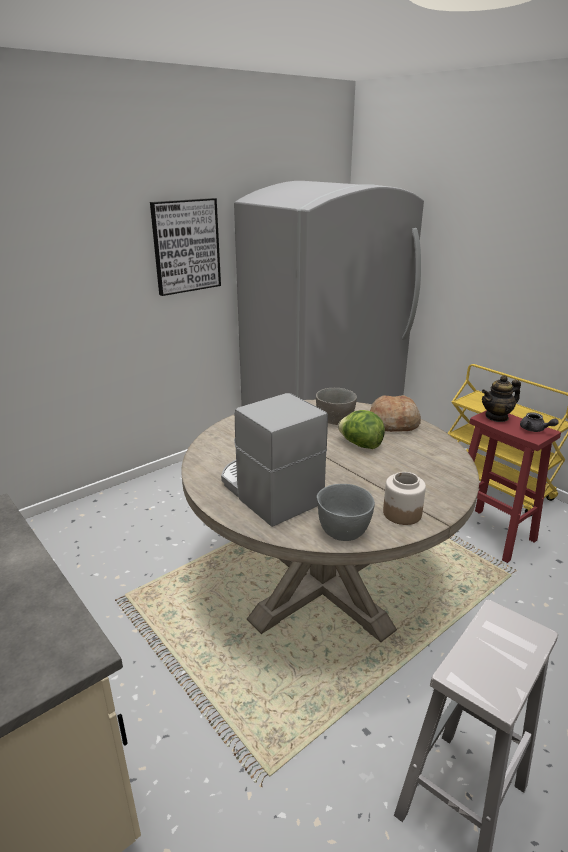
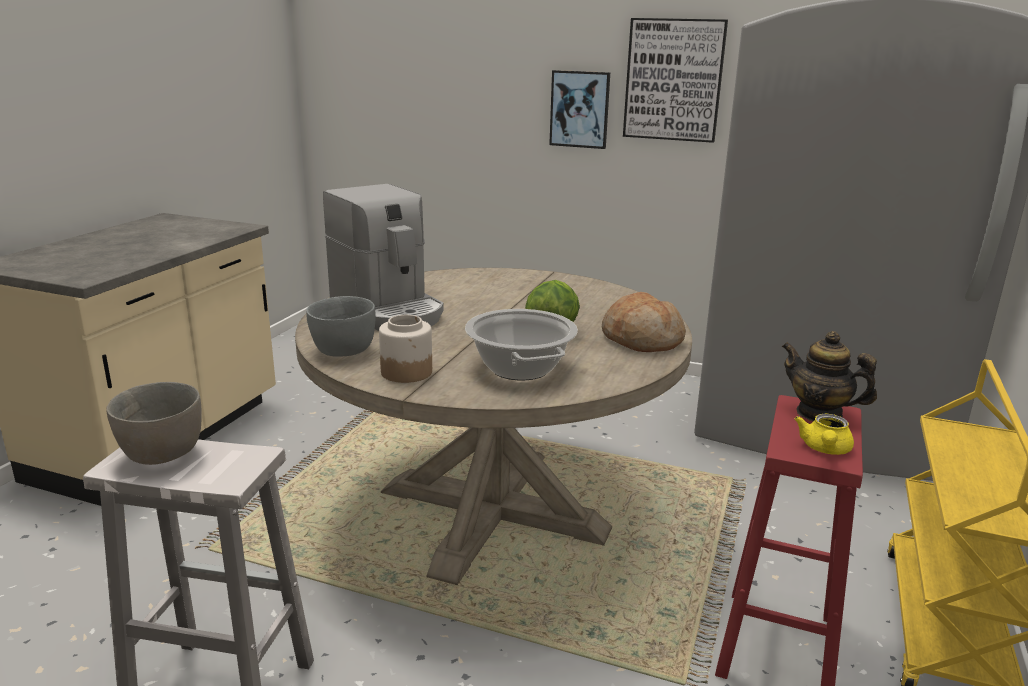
camera: 60 degrees right, 5 degrees down
coffee machine [221,393,328,527] -> coffee machine turned 120 degrees clockwise [323,184,444,331]
grey bowl [316,388,357,425] -> grey bowl moved to [106,382,202,465]
grey teapot [520,412,559,432] -> yellow teapot [794,414,854,455]
none -> cooking pot [465,309,578,380]
none -> picture [549,70,610,149]

